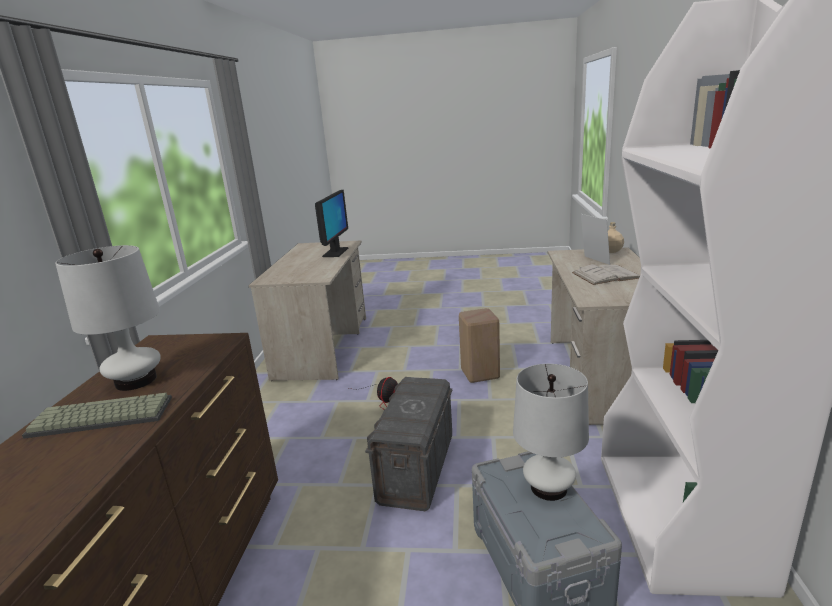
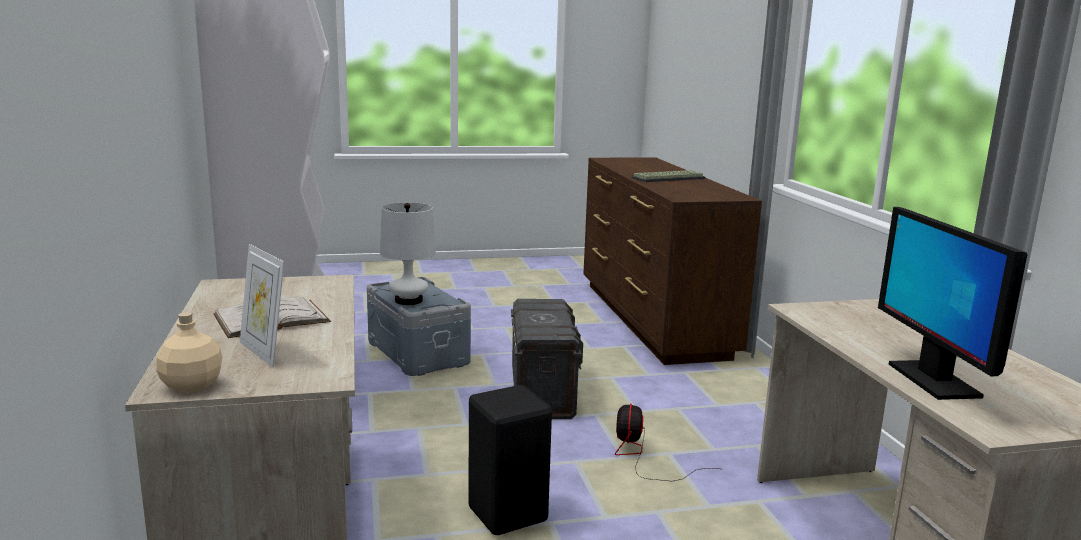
camera: 160 degrees right, 5 degrees down
white table lamp [55,245,161,391] -> none
beige stool [459,308,500,383] -> black stool [468,385,552,535]

